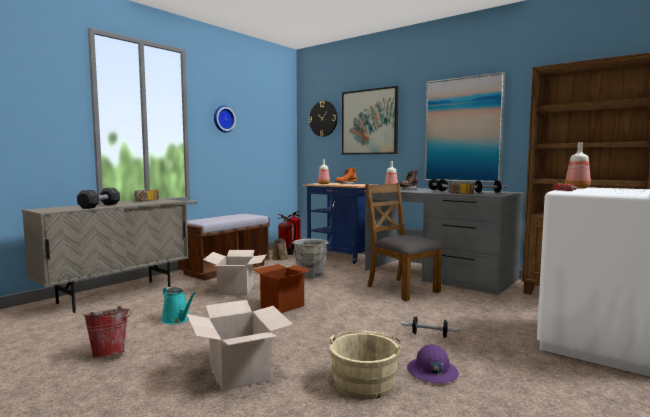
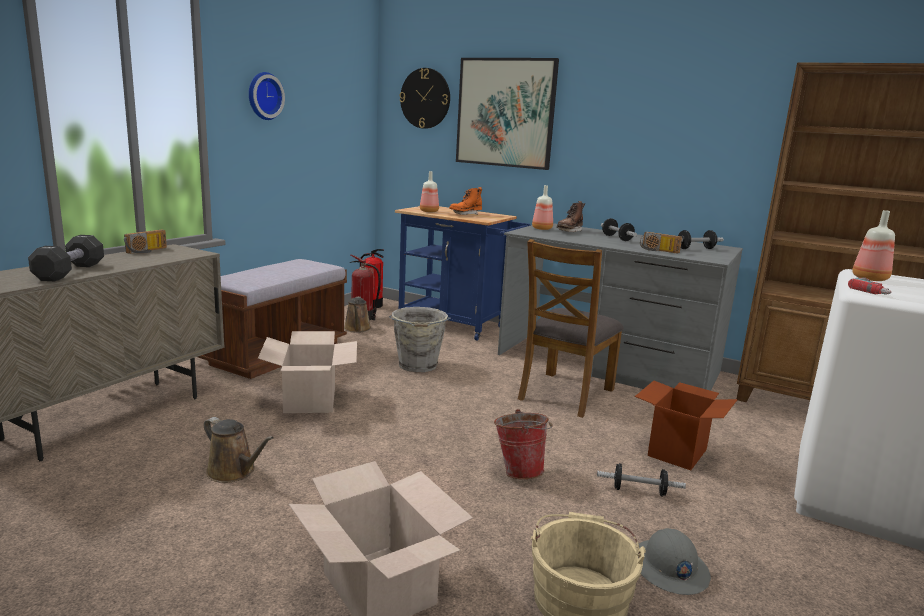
camera: 10 degrees left, 10 degrees up
bucket [83,306,132,357] -> bucket moved to [494,409,553,479]
turquoise watering can [161,287,196,324] -> brown watering can [204,417,274,483]
cardboard box [253,264,313,313] -> cardboard box moved to [635,381,738,470]
brown chair [365,183,443,301] -> brown chair turned 105 degrees counterclockwise [518,239,624,418]
purple hard hat [407,344,459,383] -> grey hard hat [639,528,711,595]
picture [424,72,505,183] -> none

